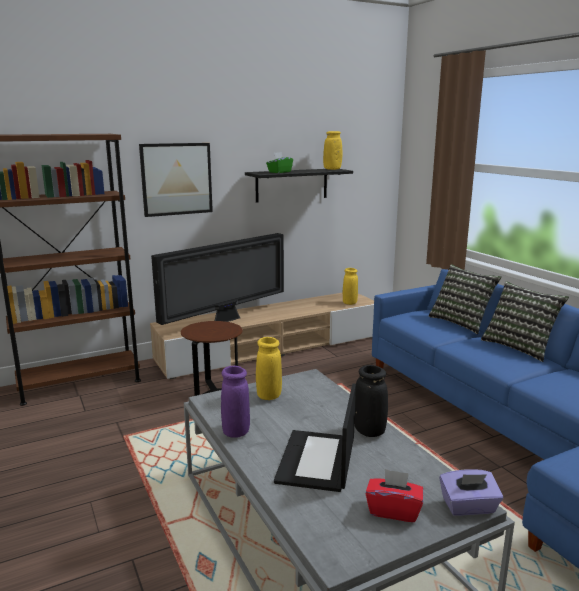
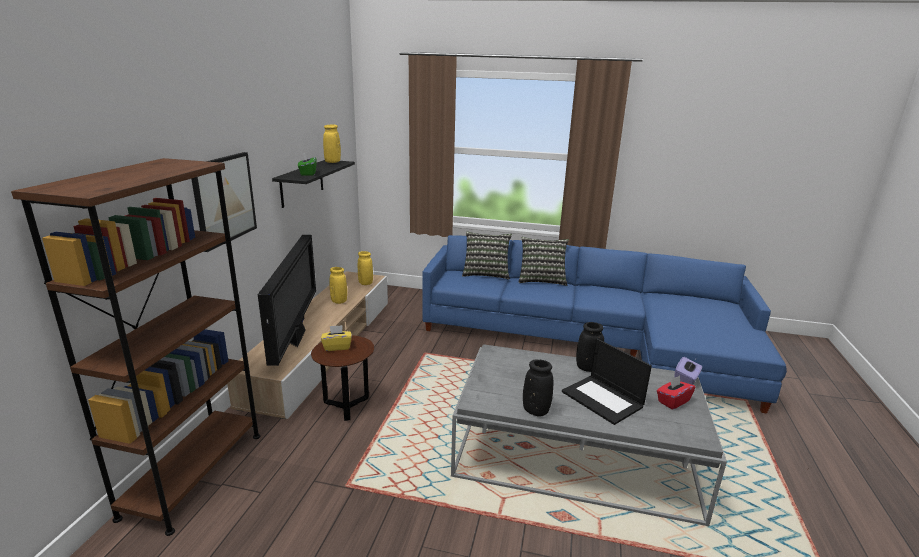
camera: 50 degrees left, 5 degrees up
purple vase [221,366,250,438] -> black vase [523,360,553,416]
yellow vase [256,337,282,400] -> yellow vase moved to [330,267,347,304]
none -> yellow tissue box [321,325,352,351]

